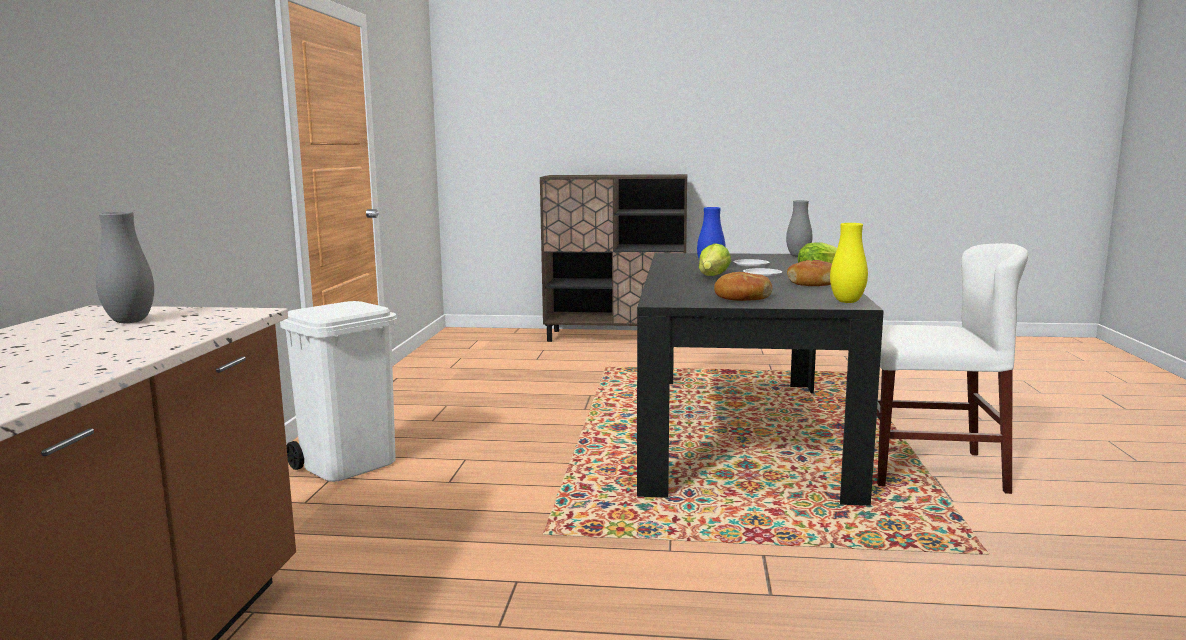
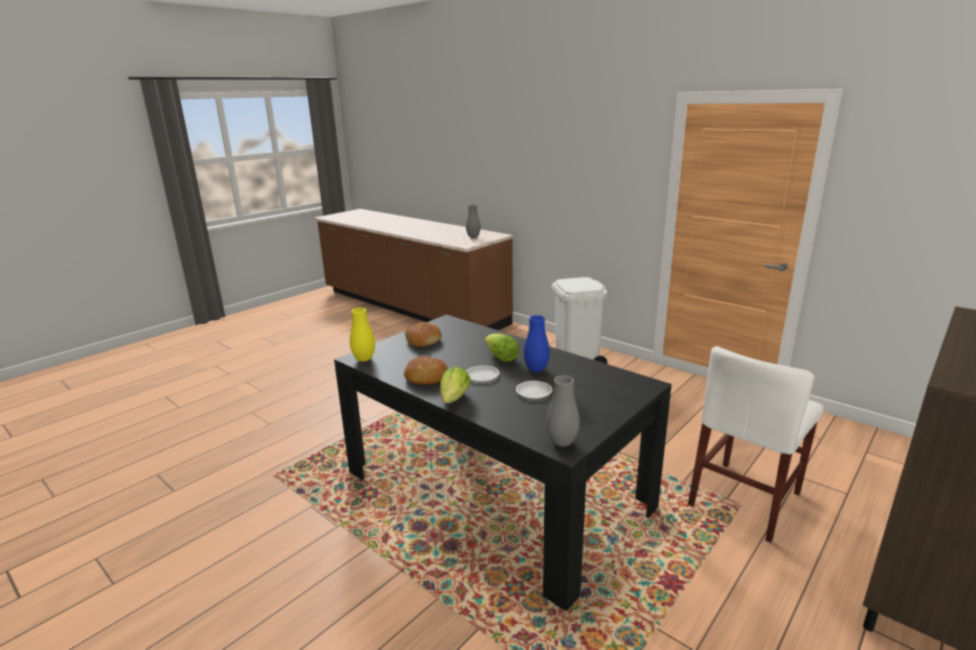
camera: 125 degrees right, 10 degrees up
white chair [877,243,1028,494] -> white chair moved to [688,346,824,543]

